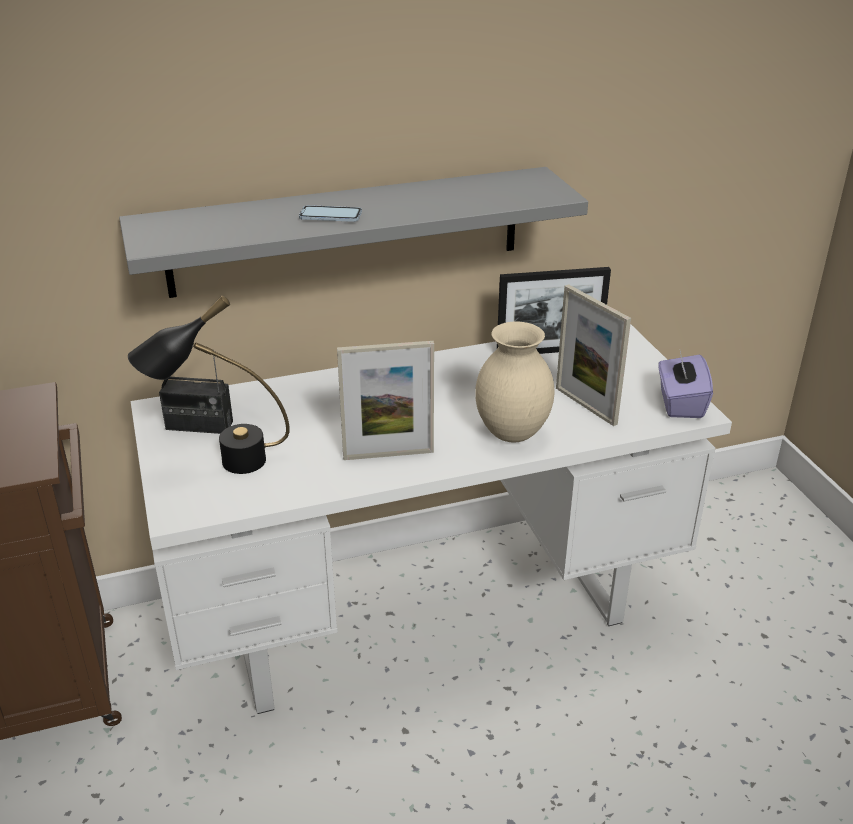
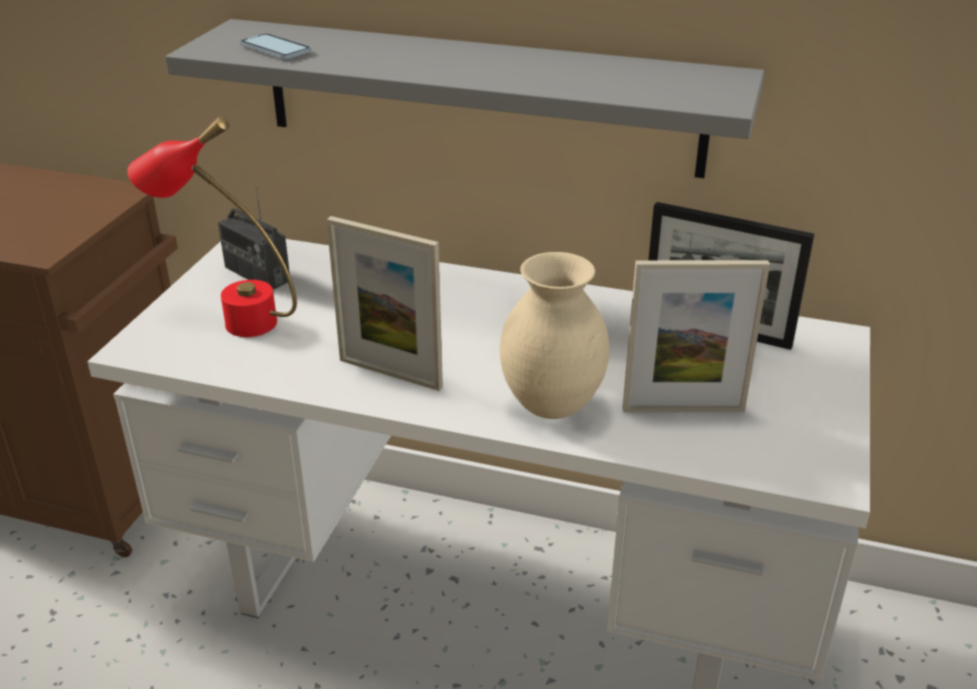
camera: 35 degrees right, 0 degrees up
black table lamp [128,296,290,474] -> red table lamp [127,116,297,337]
phone [299,205,362,222] -> phone moved to [240,33,311,59]
picture frame [556,284,631,426] -> picture frame turned 90 degrees counterclockwise [623,260,770,413]
purple tissue box [659,351,713,418] -> none

